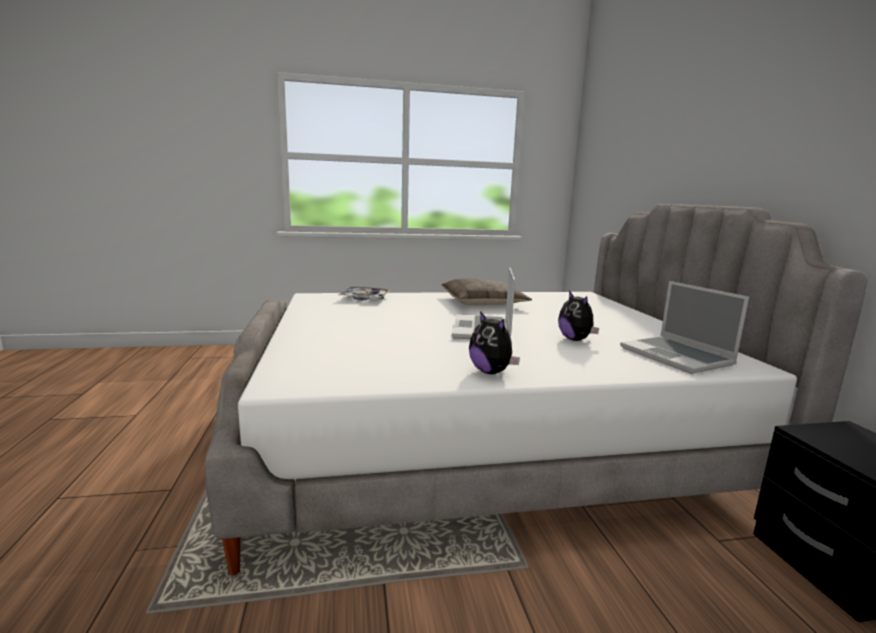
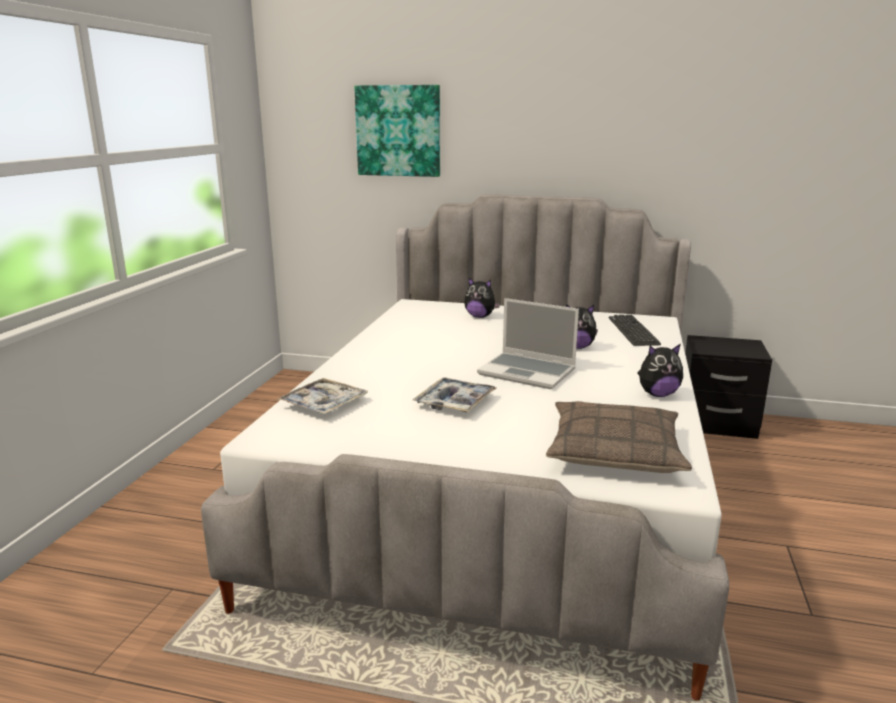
camera: 65 degrees left, 5 degrees up
pillow [441,278,532,305] -> pillow moved to [546,401,692,473]
laptop [620,281,749,374] -> keyboard [609,315,661,346]
none -> picture [354,85,440,177]
none -> tray [412,377,497,412]
none -> plush toy [464,278,500,318]

